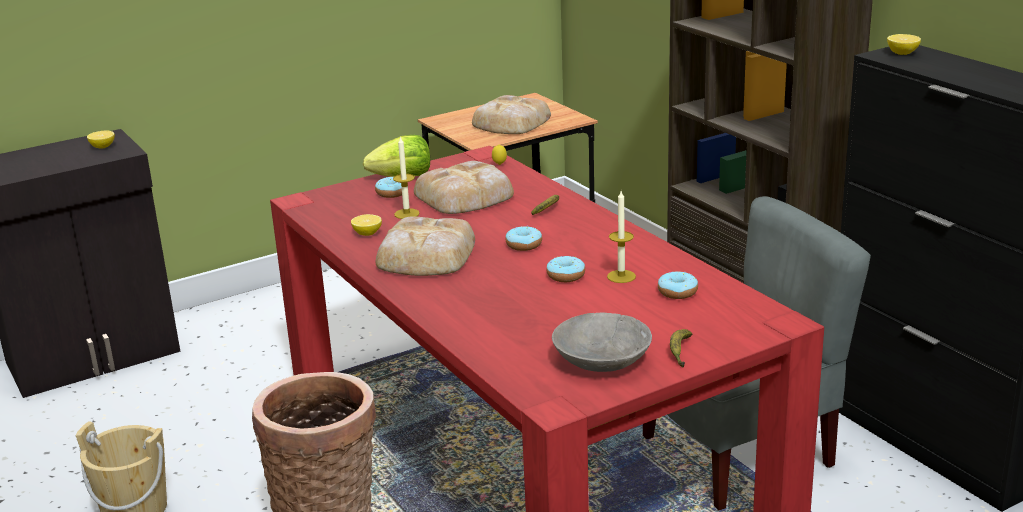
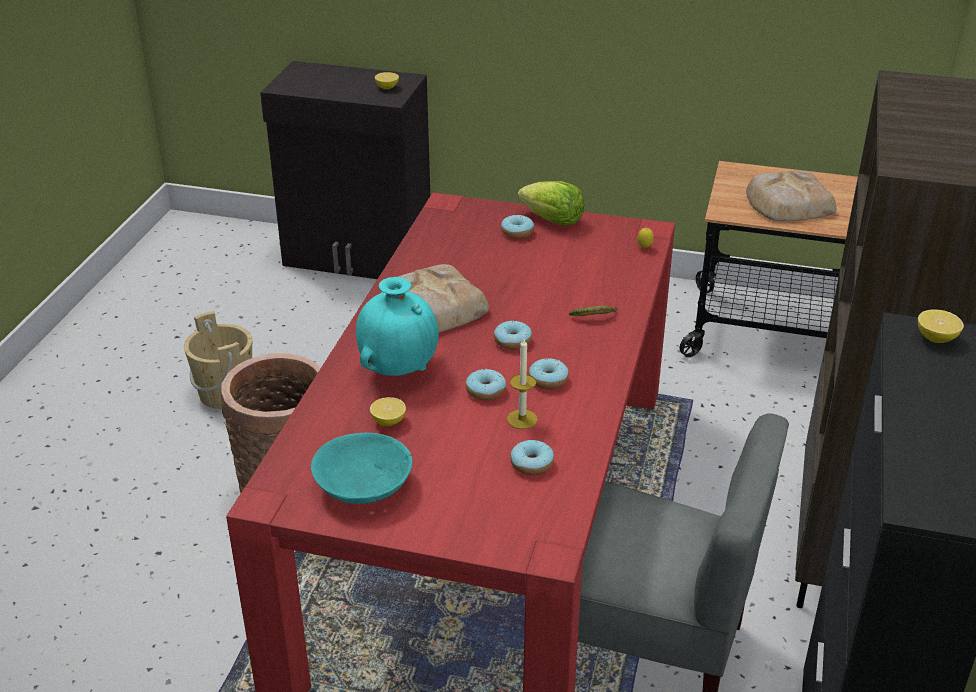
camera: 45 degrees right, 10 degrees up
lemon [351,214,382,236] -> lemon moved to [370,397,406,426]
candle [393,136,420,219] -> none
bread [414,161,514,214] -> none
grey bowl [552,312,652,372] -> turquoise bowl [311,433,412,504]
banana [670,329,692,368] -> none
none -> turquoise vase [356,277,439,376]
none -> donut [529,358,569,389]

